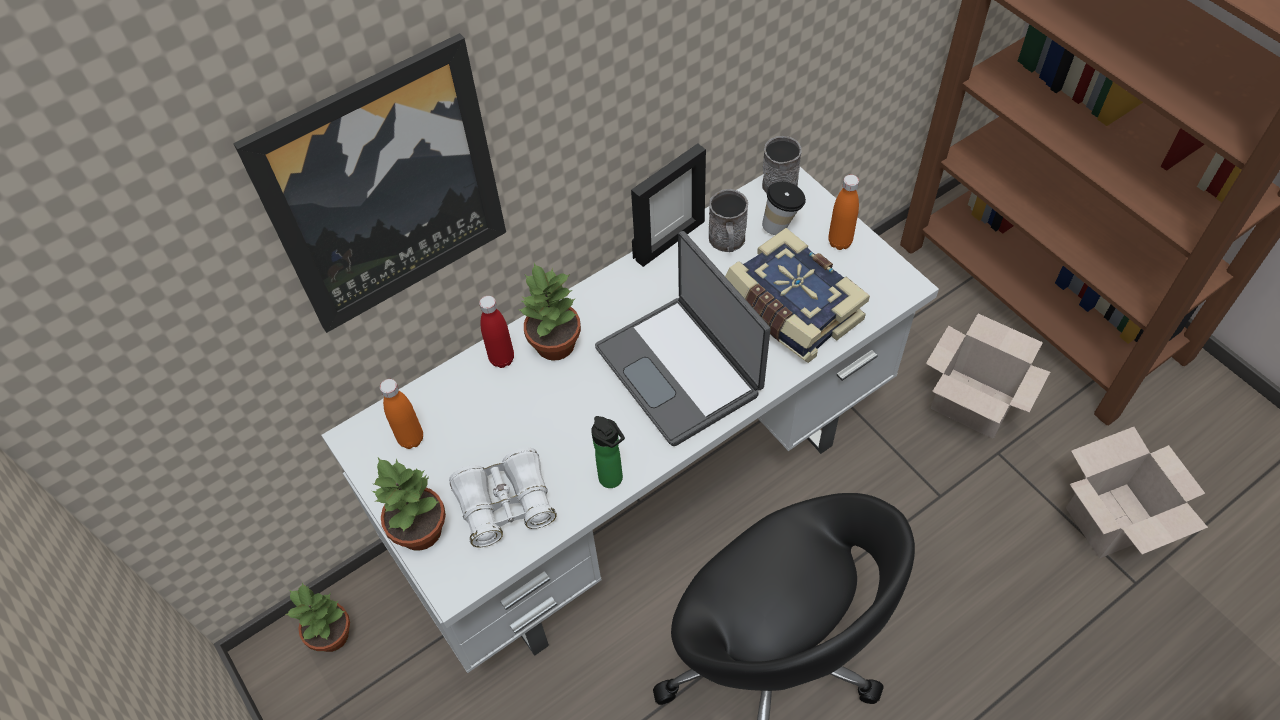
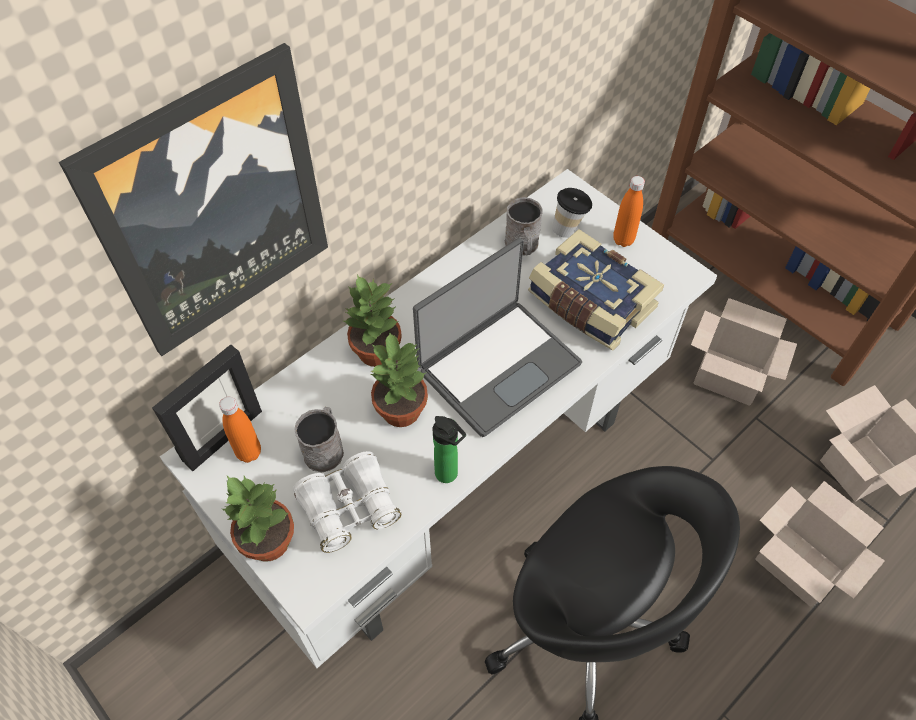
camera: 10 degrees left, 0 degrees up
potted plant [284,583,350,652] -> potted plant moved to [370,331,428,427]
red bottle [479,296,514,368] -> none
laptop [595,231,770,446] -> laptop turned 90 degrees counterclockwise [413,238,582,437]
picture frame [631,143,706,267] -> picture frame moved to [152,344,262,471]
grey mug [762,136,801,193] -> grey mug moved to [295,407,344,472]
none -> cardboard box [755,481,885,607]

